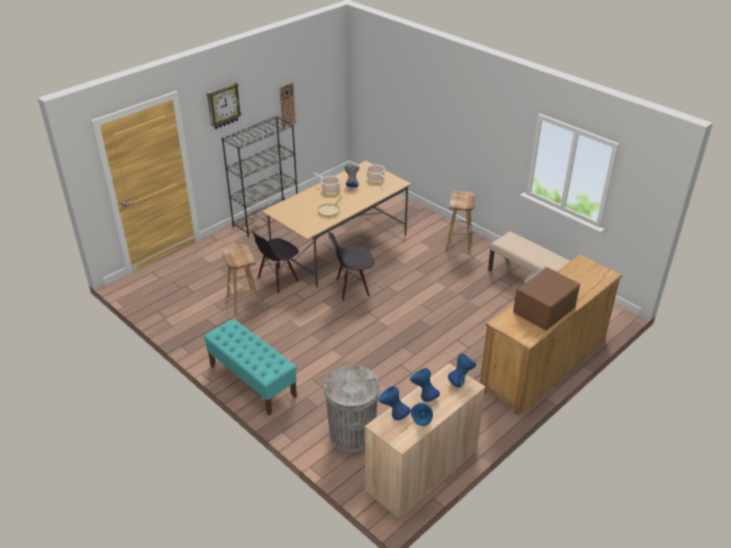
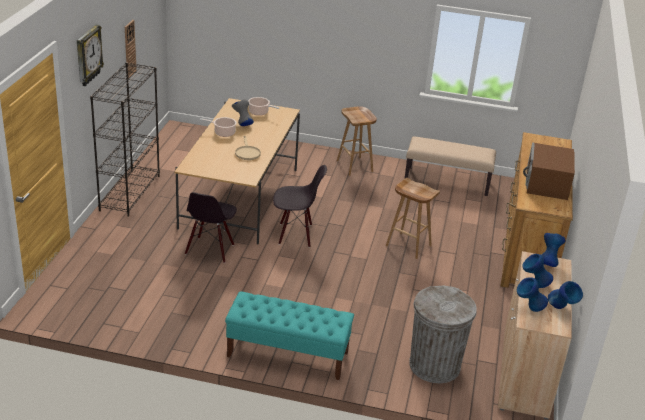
camera: 35 degrees left, 5 degrees down
brown stool [222,244,261,315] -> brown stool moved to [386,178,440,259]
black chair [328,232,374,301] -> black chair turned 135 degrees counterclockwise [273,165,327,248]

